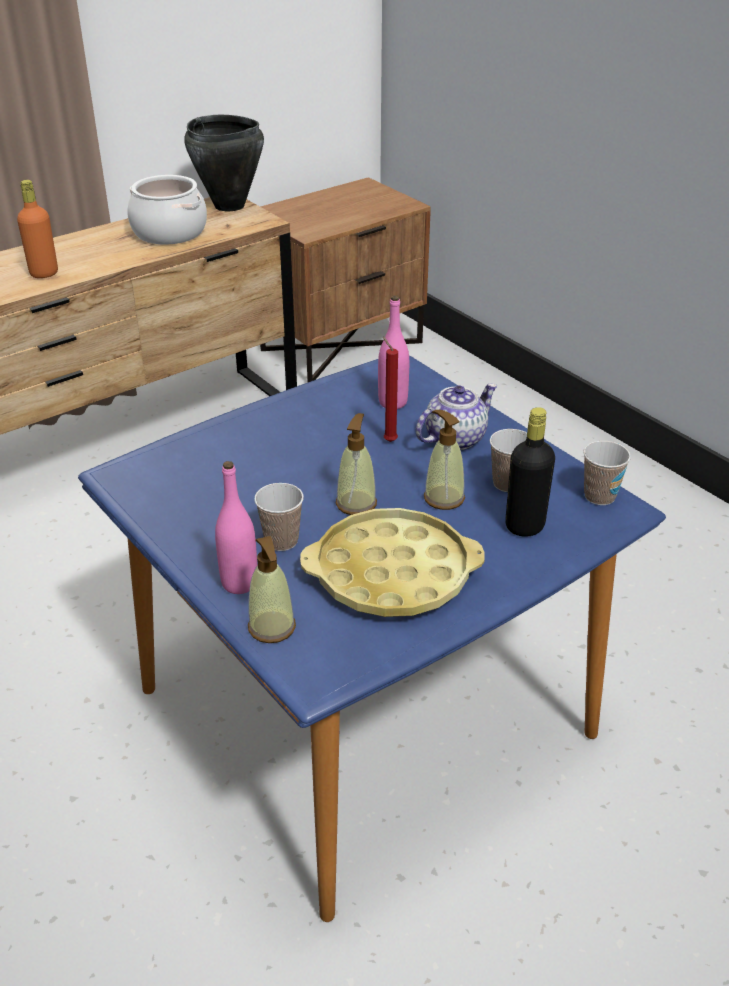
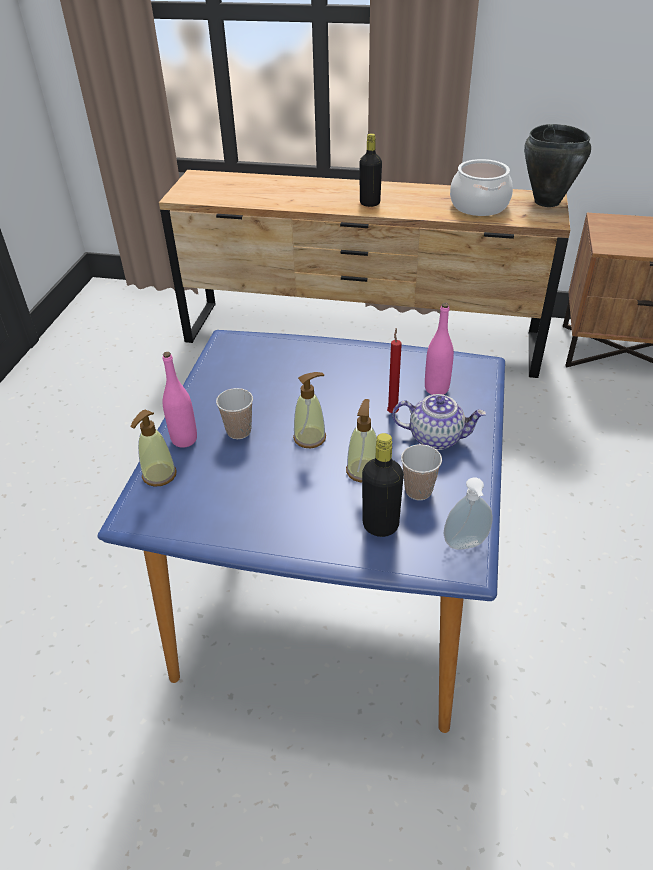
camera: 50 degrees right, 5 degrees up
orange bottle [17,180,58,278] -> black bottle [359,133,382,207]
yellow tray [300,508,485,617] -> none
cup [583,441,631,505] -> soap dispenser [444,477,493,550]

